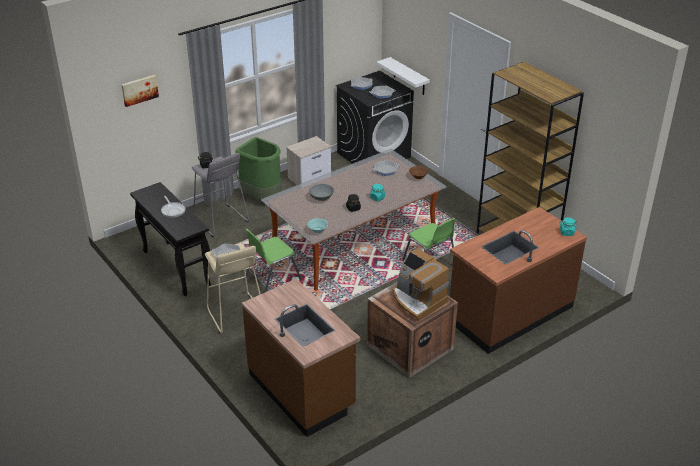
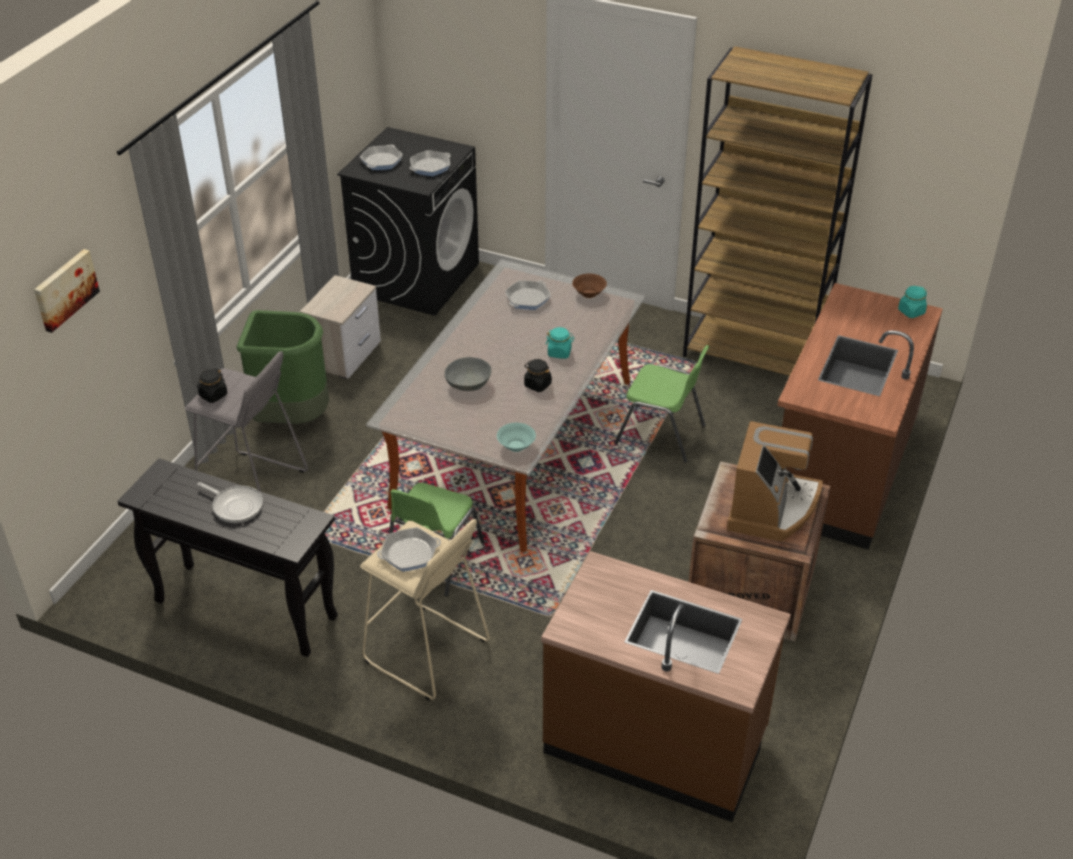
camera: 30 degrees left, 5 degrees up
white shelf [376,57,430,95] -> none
coffee machine [393,248,449,321] -> coffee machine turned 90 degrees counterclockwise [727,421,823,542]

